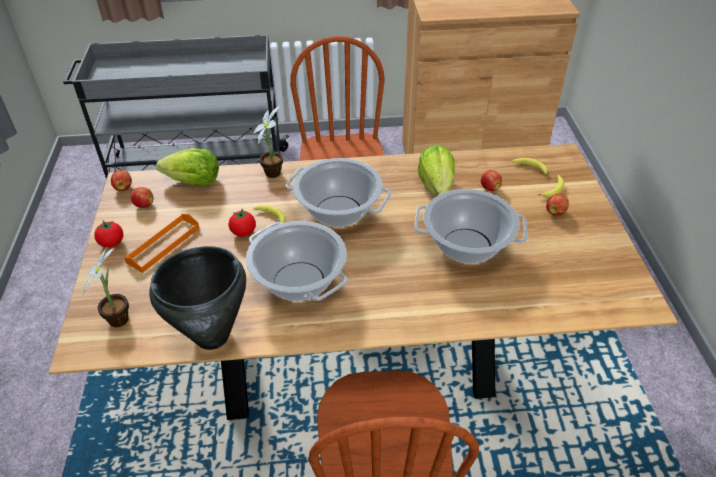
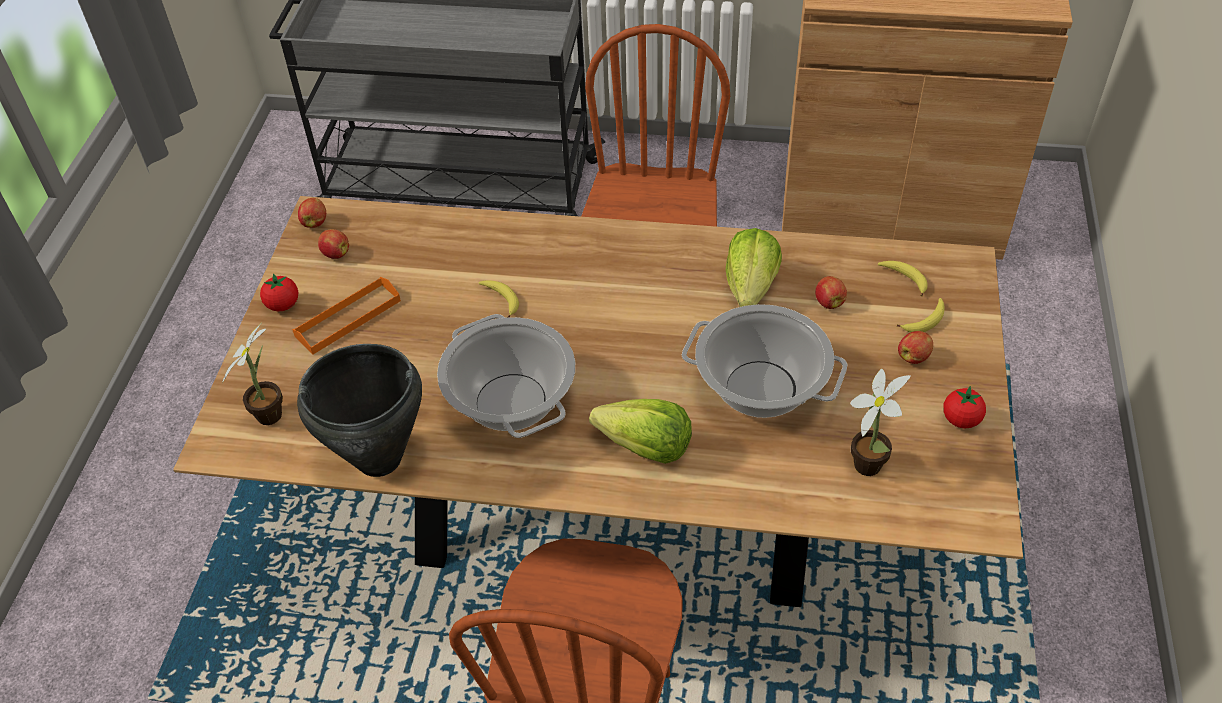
camera: 15 degrees right, 5 degrees up
lettuce [156,148,219,186] -> lettuce moved to [589,399,692,464]
tomato [229,208,256,237] -> tomato moved to [943,386,986,429]
potted plant [253,106,283,178] -> potted plant moved to [850,369,911,476]
cooking pot [286,158,391,227] -> none

